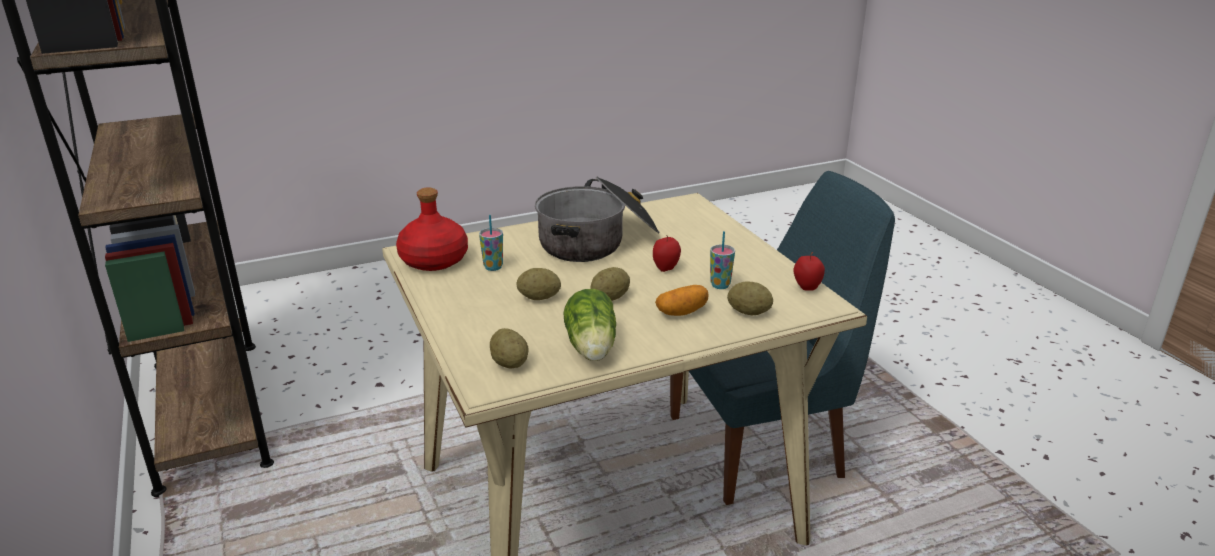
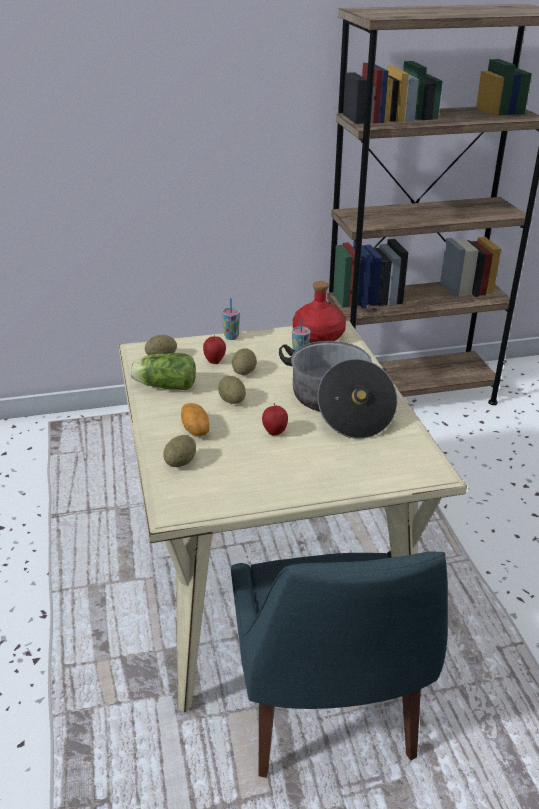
camera: 100 degrees right, 5 degrees up
cup [710,231,735,289] -> cup moved to [222,298,240,340]
apple [793,252,825,291] -> apple moved to [203,335,226,364]

